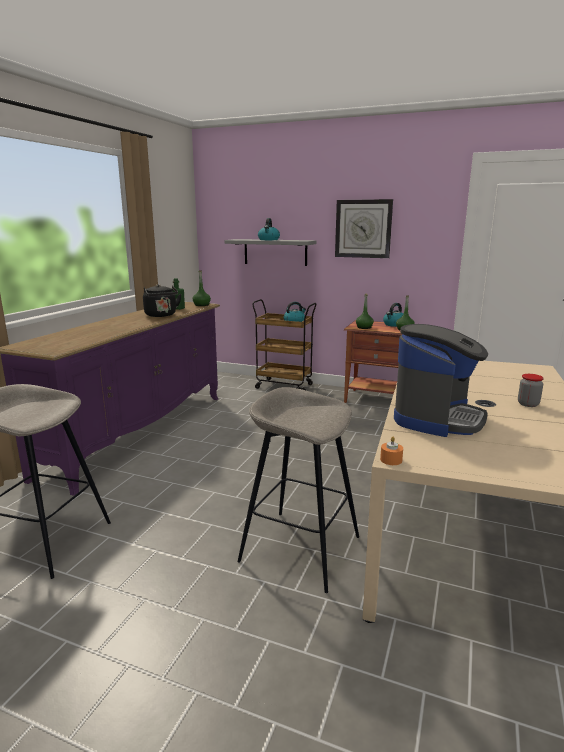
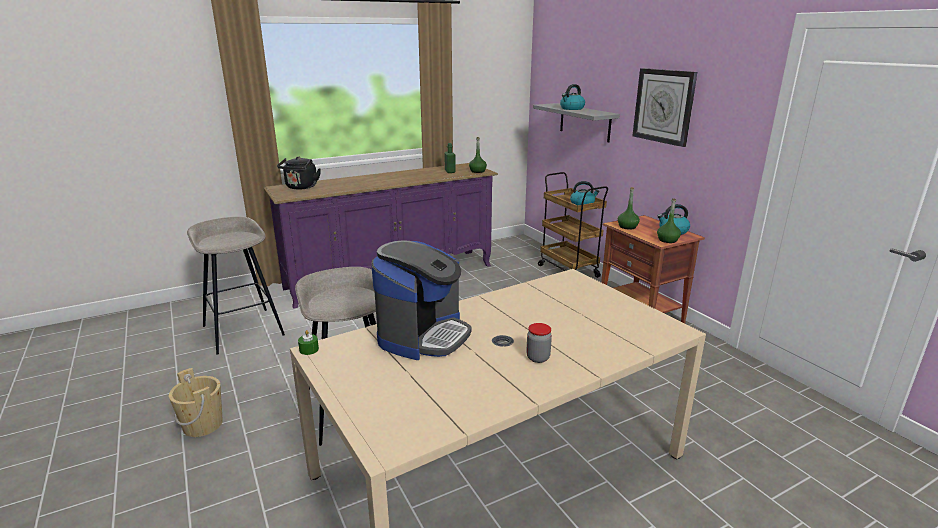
camera: 40 degrees right, 5 degrees up
black kettle [143,284,181,317] -> black kettle moved to [277,157,321,189]
orange candle [380,437,403,465] -> green candle [298,330,319,355]
coffee machine [394,324,488,437] -> coffee machine turned 45 degrees counterclockwise [371,240,472,360]
none -> beige bucket [169,368,223,437]

